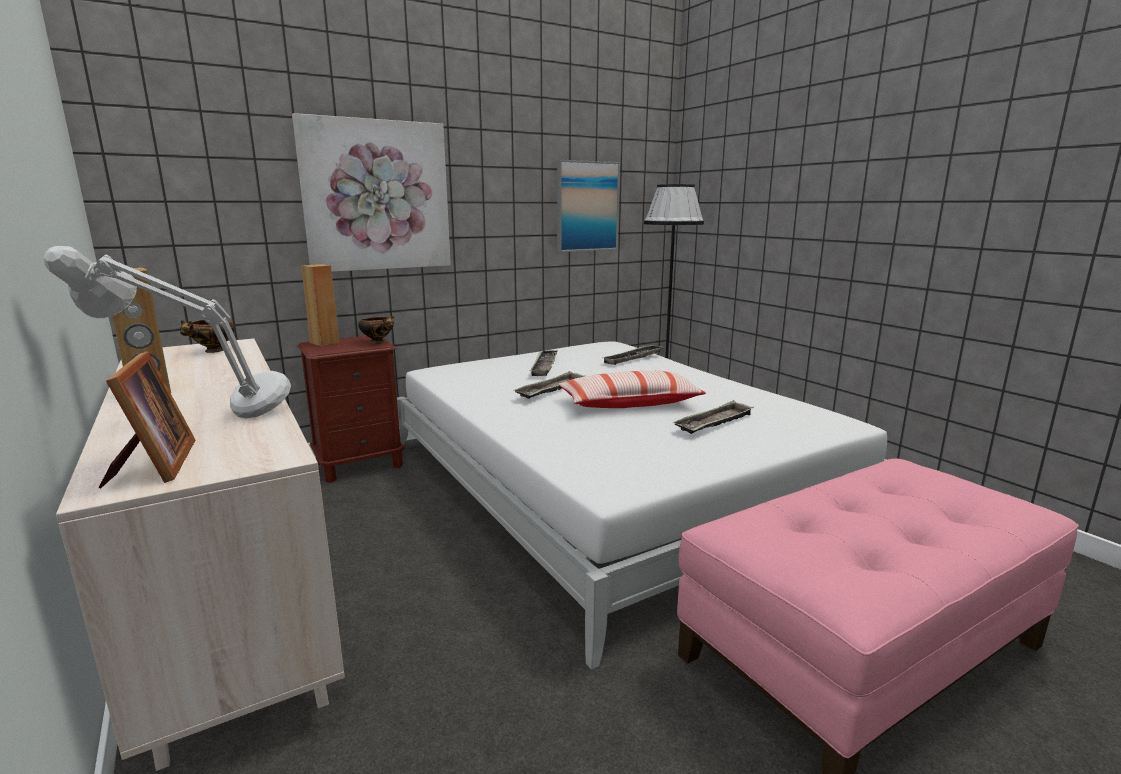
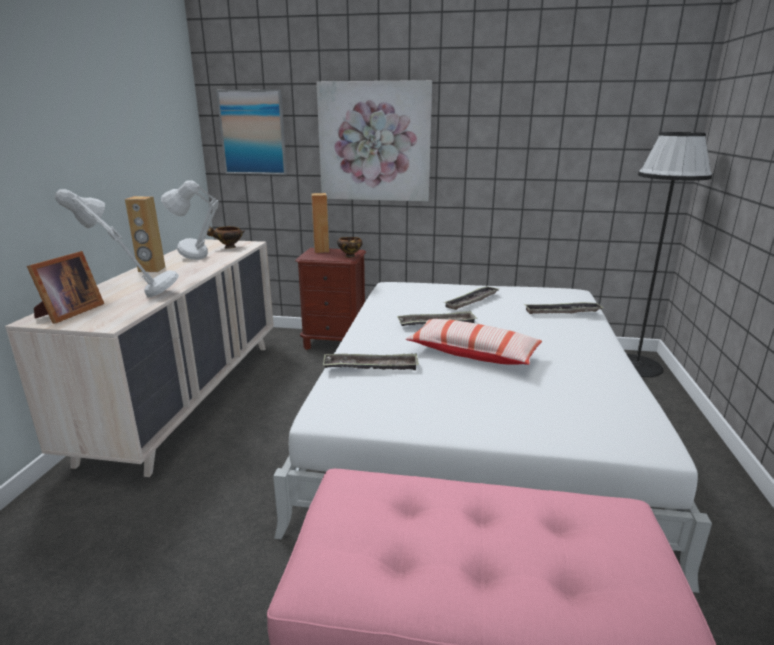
camera: 40 degrees right, 5 degrees up
picture [557,160,620,252] -> picture moved to [216,89,287,175]
tray [673,400,754,434] -> tray moved to [323,353,419,370]
none -> grey table lamp [161,180,219,260]

